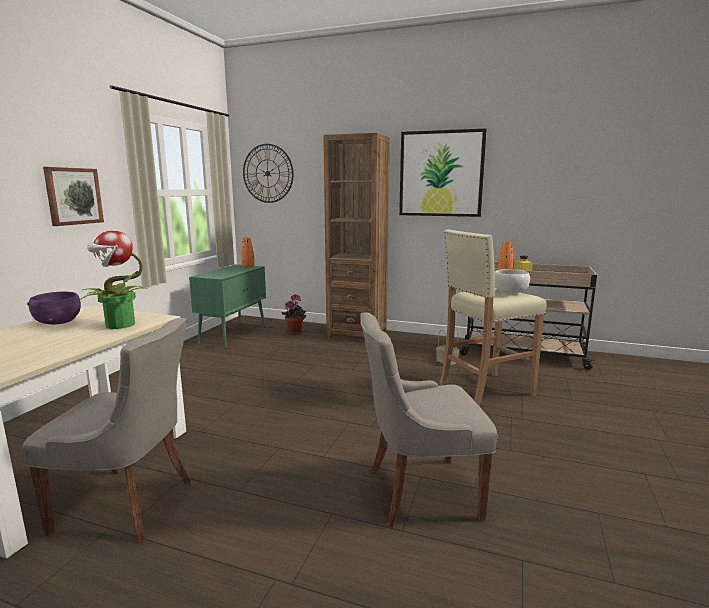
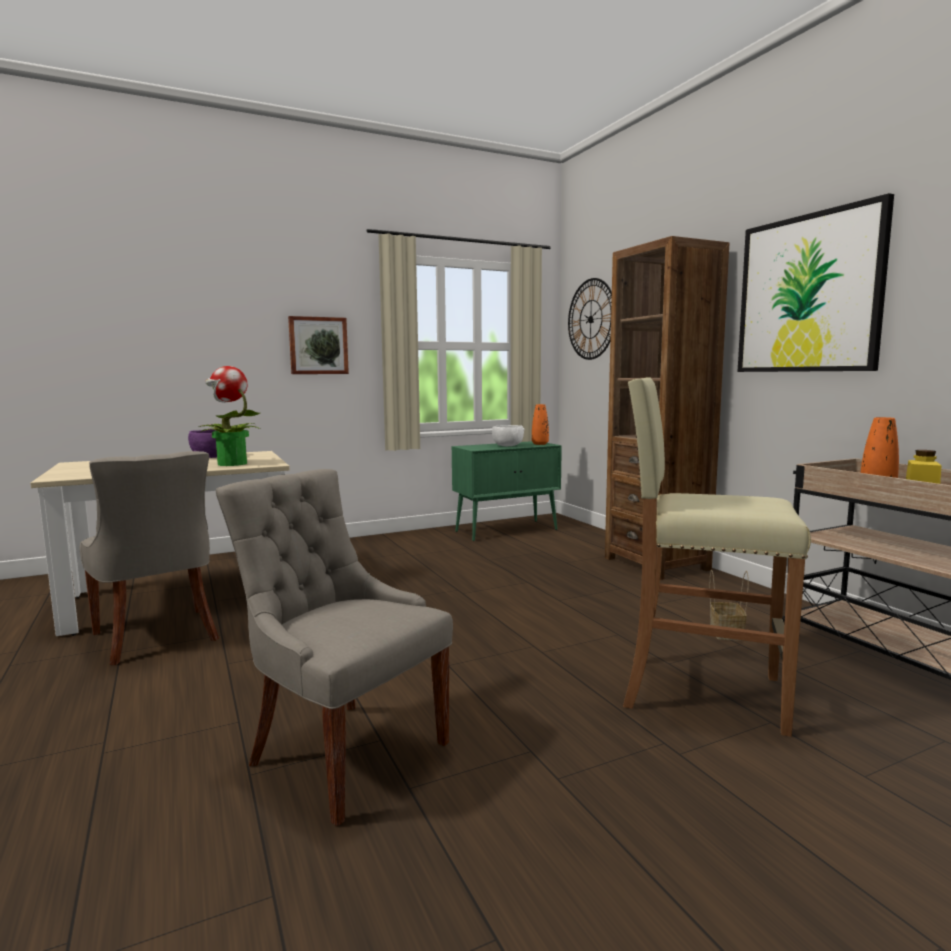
camera: 45 degrees right, 5 degrees down
potted plant [282,294,306,335] -> none
white bowl [495,269,530,293] -> white bowl moved to [492,425,525,446]

